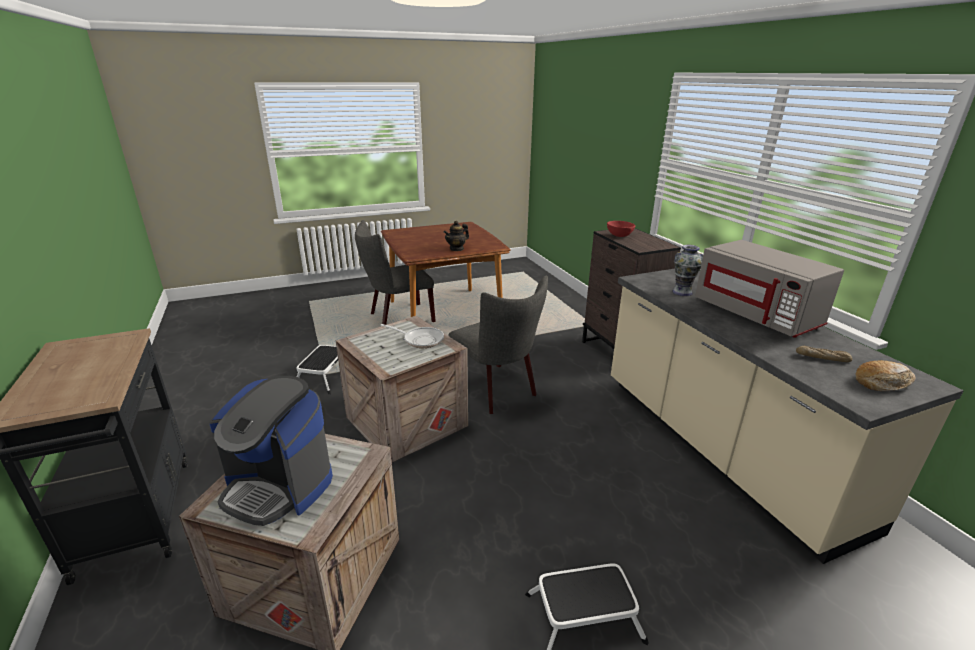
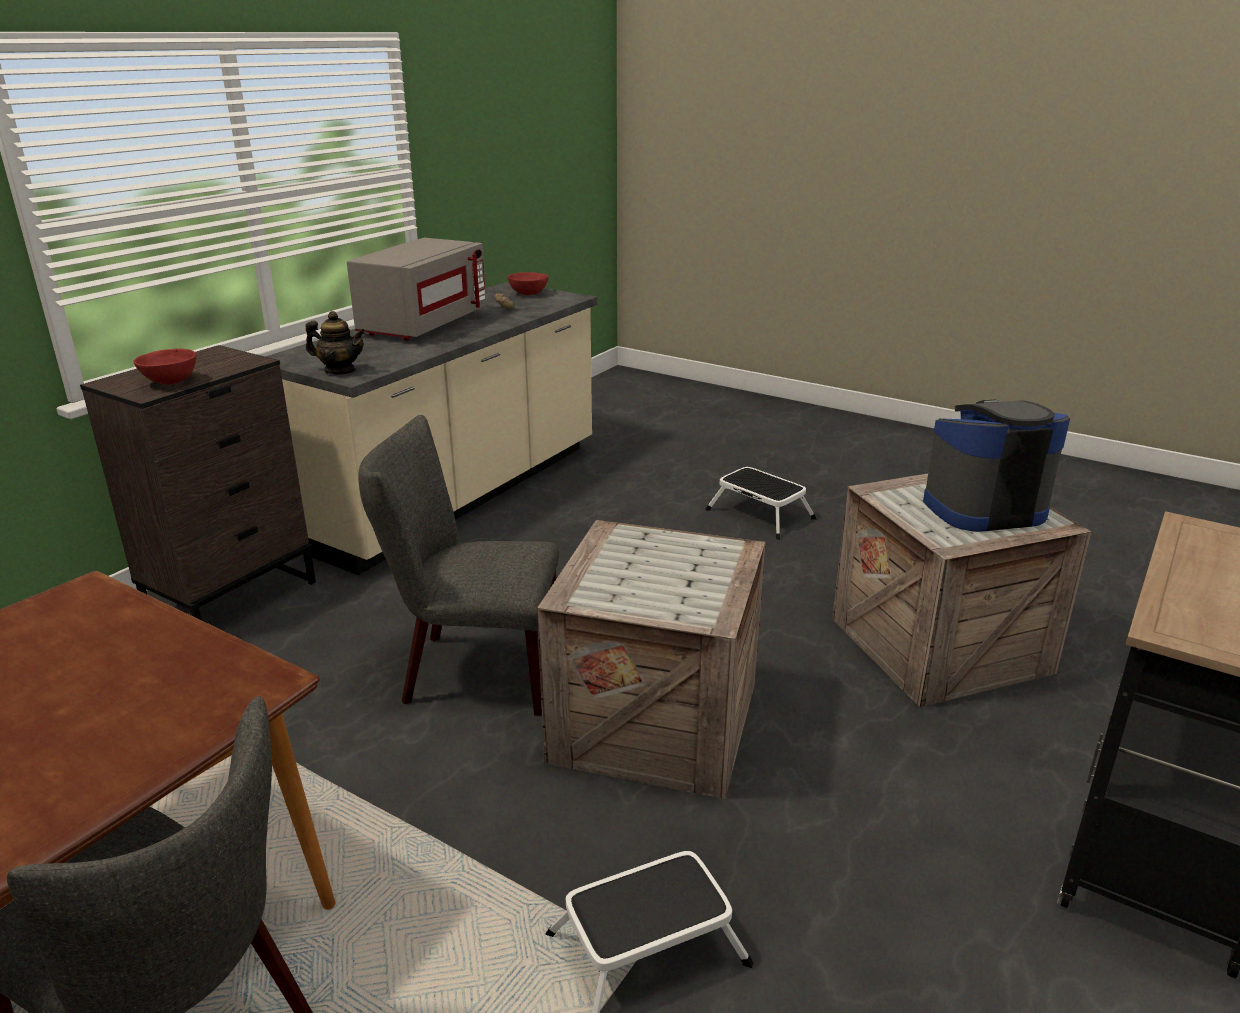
camera: 125 degrees left, 0 degrees up
coffee machine [209,376,333,526] -> coffee machine turned 90 degrees counterclockwise [923,400,1070,532]
frying pan [380,324,444,348] -> none
teapot [444,221,469,251] -> teapot moved to [306,311,366,375]
grey chair [449,276,548,414] -> grey chair turned 105 degrees counterclockwise [359,415,559,716]
vase [672,245,703,296] -> none
bread [856,360,916,391] -> red bowl [507,272,548,295]

